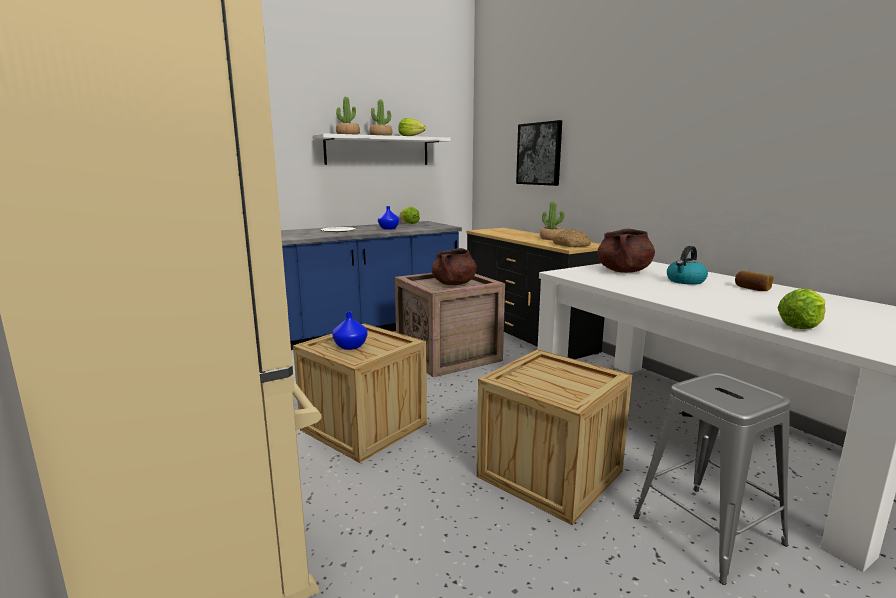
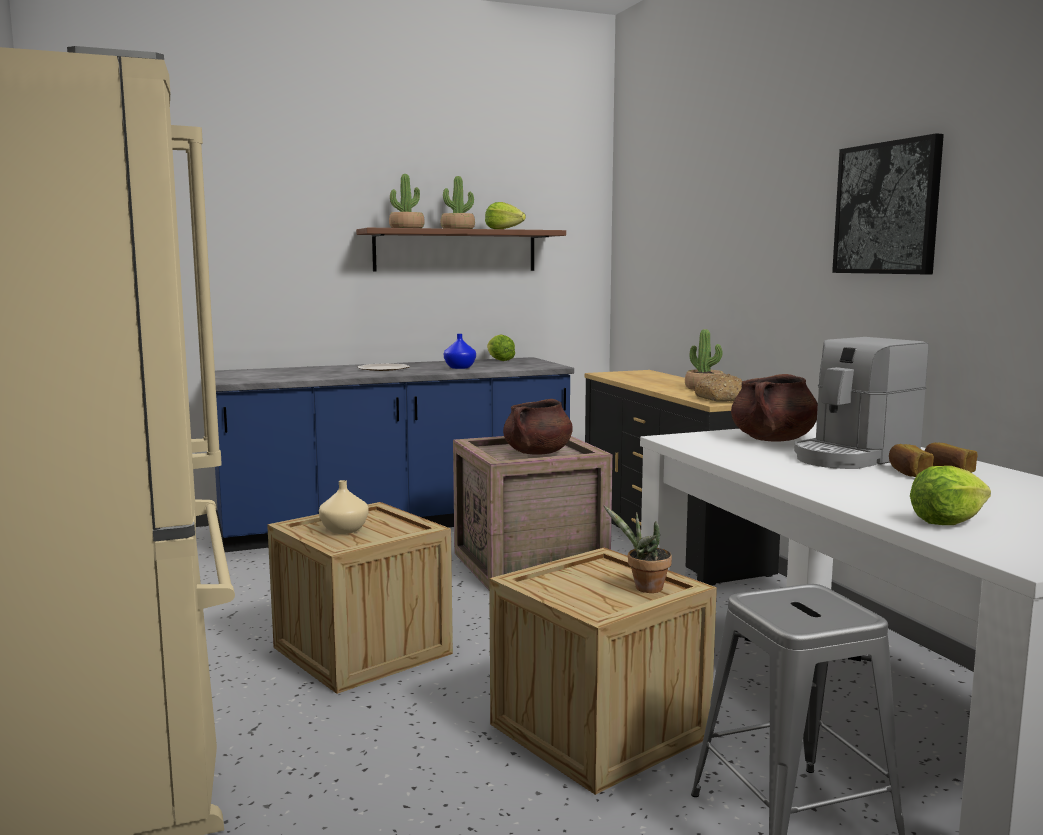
camera: 10 degrees right, 5 degrees down
white shelf [312,133,451,165] -> brown shelf [356,228,566,271]
blue vase [332,312,367,350] -> beige vase [319,480,368,534]
picture [516,120,562,186] -> picture moved to [832,134,944,274]
kettle [667,246,708,285] -> coffee machine [794,337,929,469]
none -> potted plant [603,505,672,593]
none -> bread [889,444,934,477]

